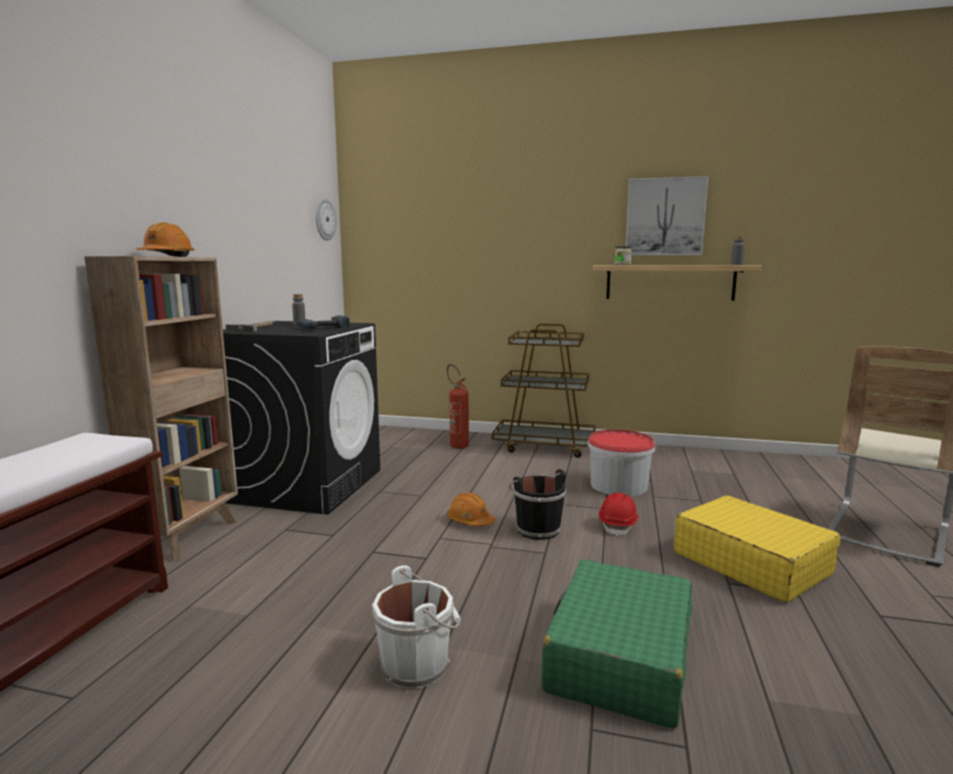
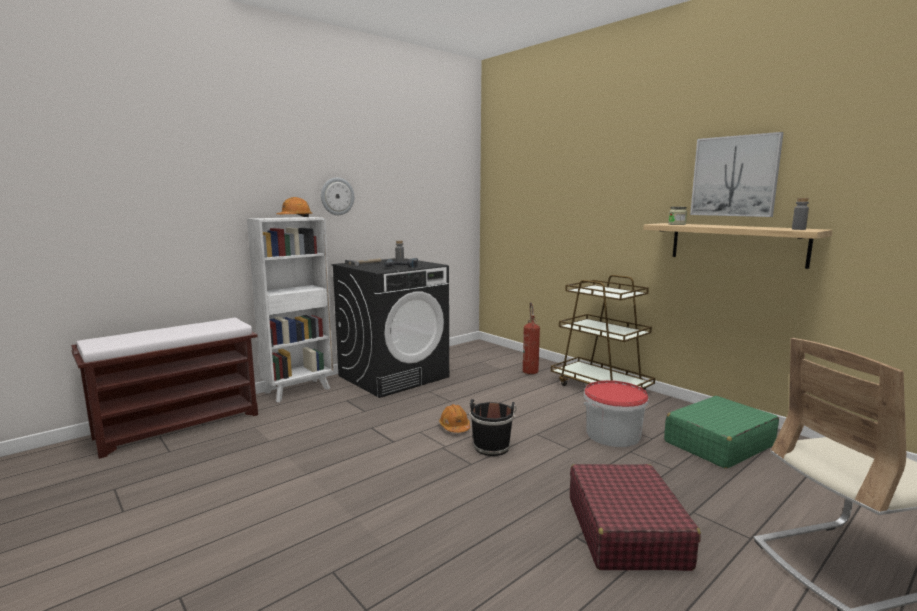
camera: 35 degrees right, 0 degrees up
brown bookcase [84,256,238,562] -> white bookcase [247,217,333,402]
wall clock [316,198,336,241] -> wall clock moved to [321,178,354,215]
white bucket [371,565,461,689] -> none
green suitcase [541,559,692,729] -> green suitcase moved to [664,396,779,469]
red hard hat [599,493,639,537] -> none
yellow suitcase [674,495,840,602] -> red suitcase [570,464,701,571]

